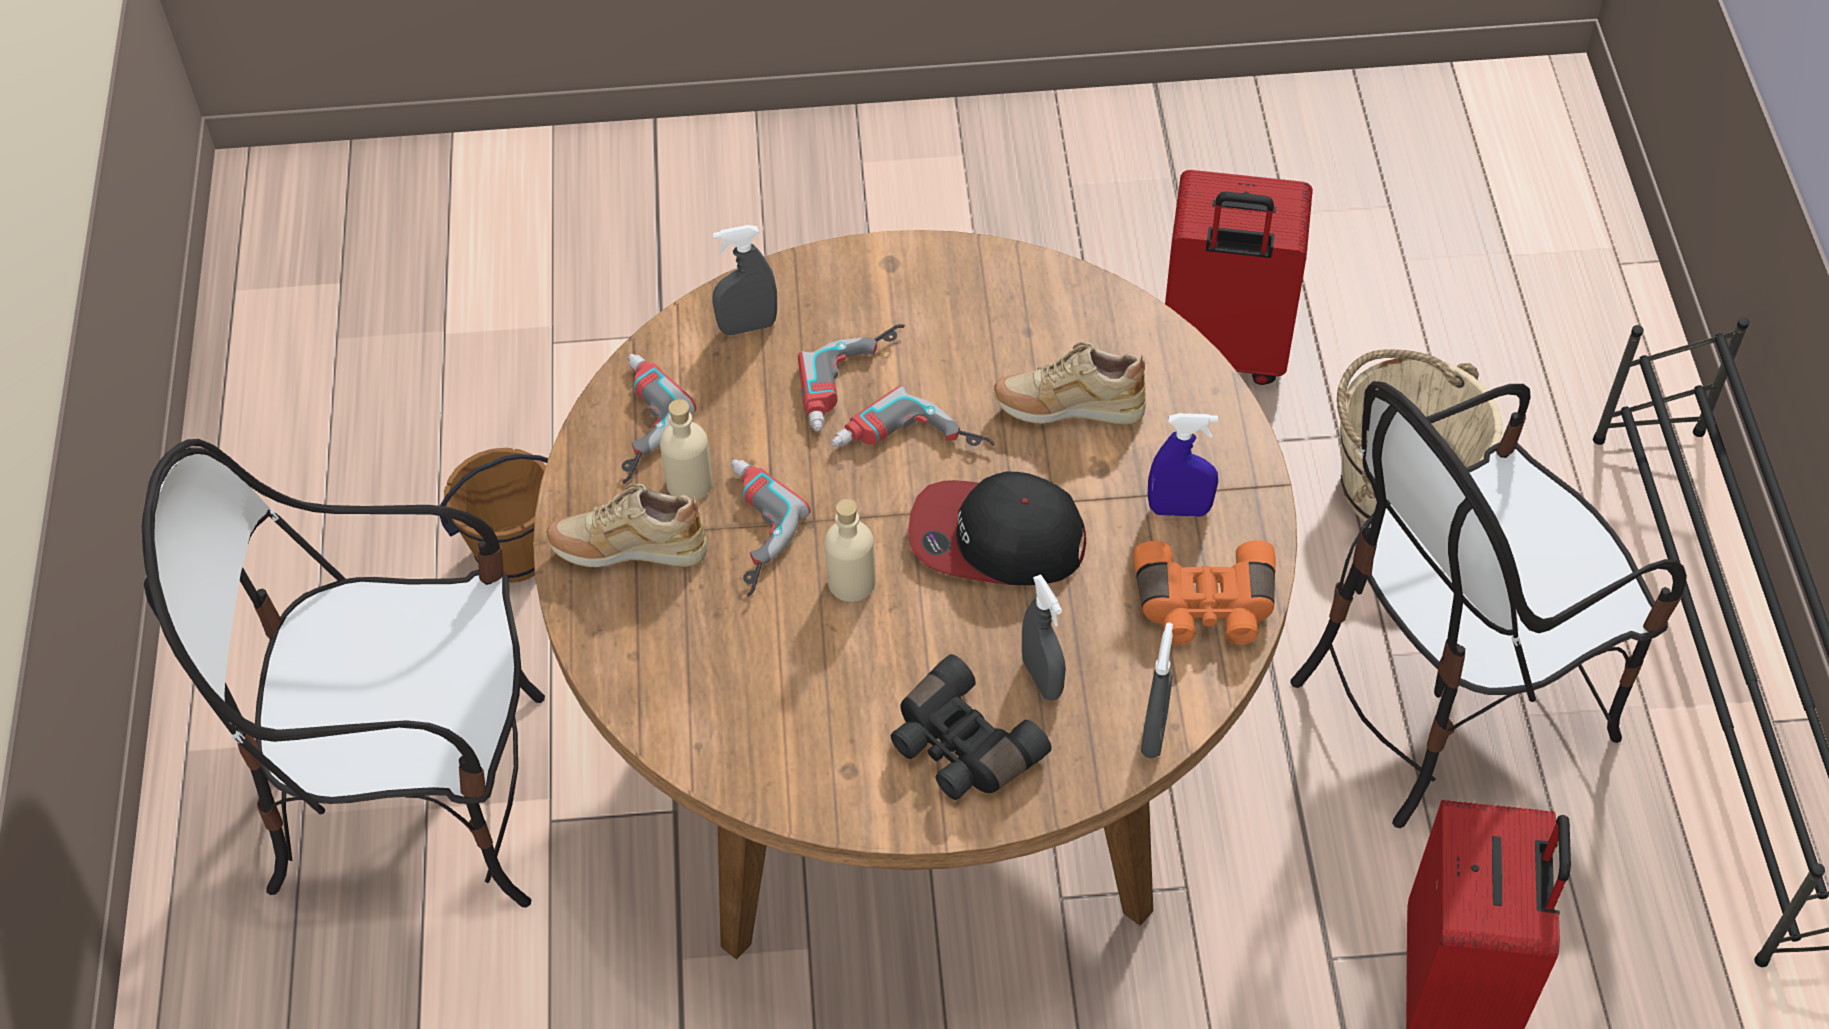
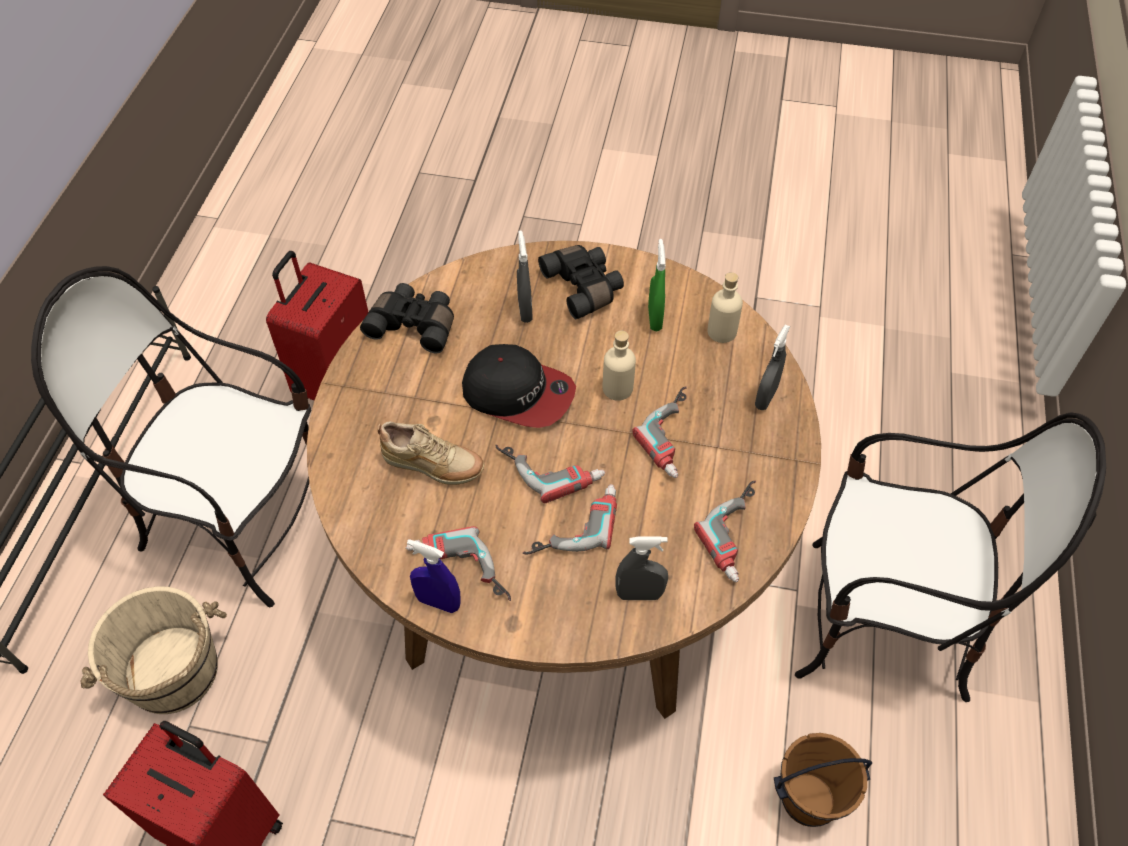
camera: 165 degrees left, 0 degrees up
beige shoe [545,484,707,568] -> none
beige bottle [660,399,712,500] -> beige bottle moved to [707,272,743,343]
orange binoculars [1133,540,1276,645] -> black binoculars [360,283,454,353]
grey spray bottle [1141,622,1173,758] -> grey spray bottle moved to [755,325,790,410]
blue spray bottle [1148,413,1218,517] -> blue spray bottle moved to [407,539,461,613]
chair [1290,381,1687,828] -> chair turned 150 degrees counterclockwise [31,266,311,607]
none -> power drill [406,526,511,601]
none -> green spray bottle [648,239,666,331]

